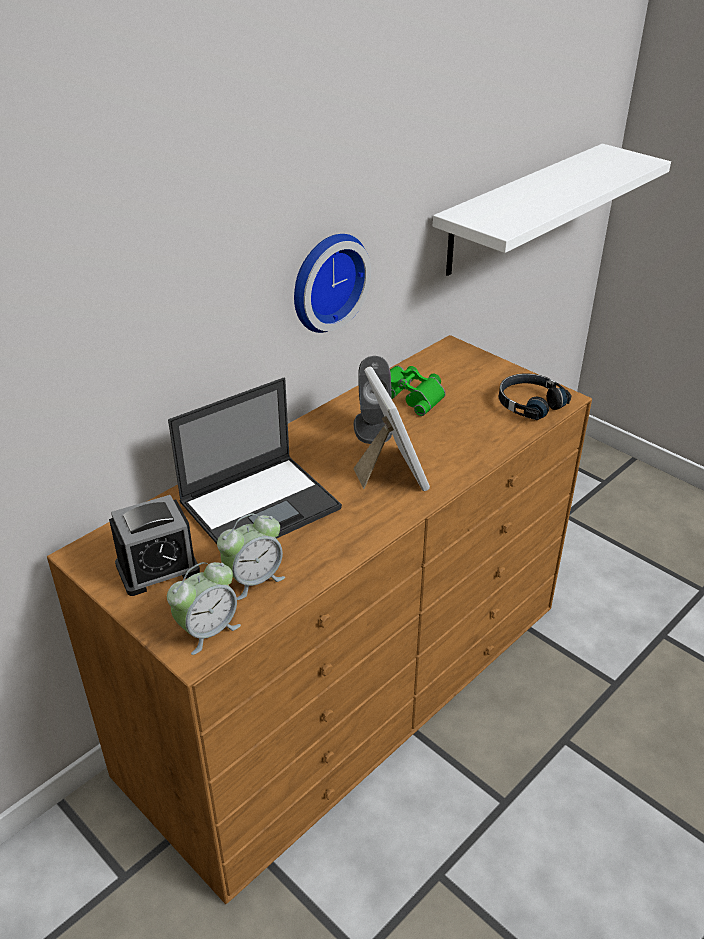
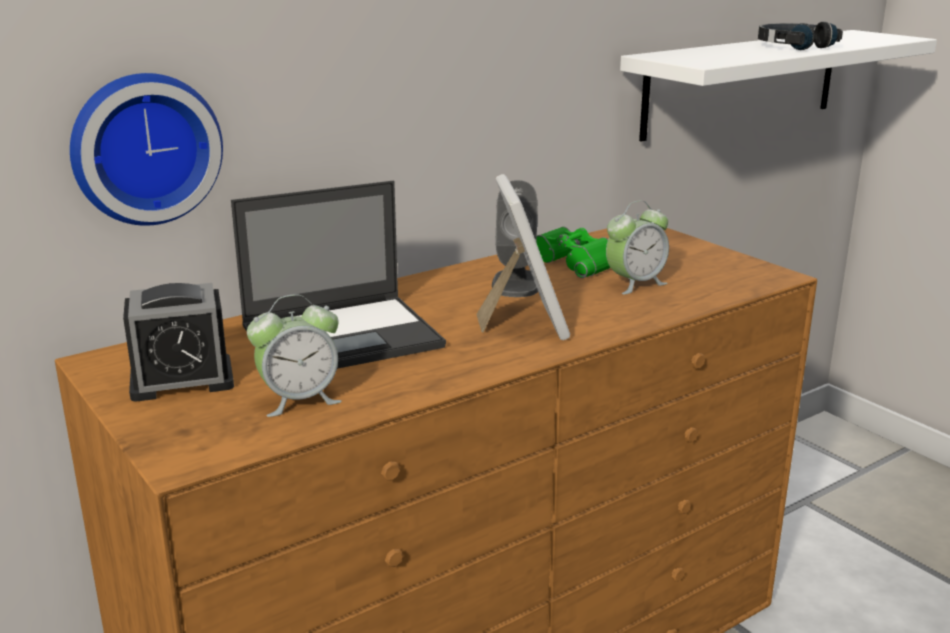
camera: 10 degrees right, 15 degrees down
alarm clock [167,562,241,655] -> alarm clock moved to [606,201,669,294]
wall clock [294,234,371,333] -> wall clock moved to [70,73,223,226]
black headphones [499,374,571,420] -> black headphones moved to [758,22,843,50]

